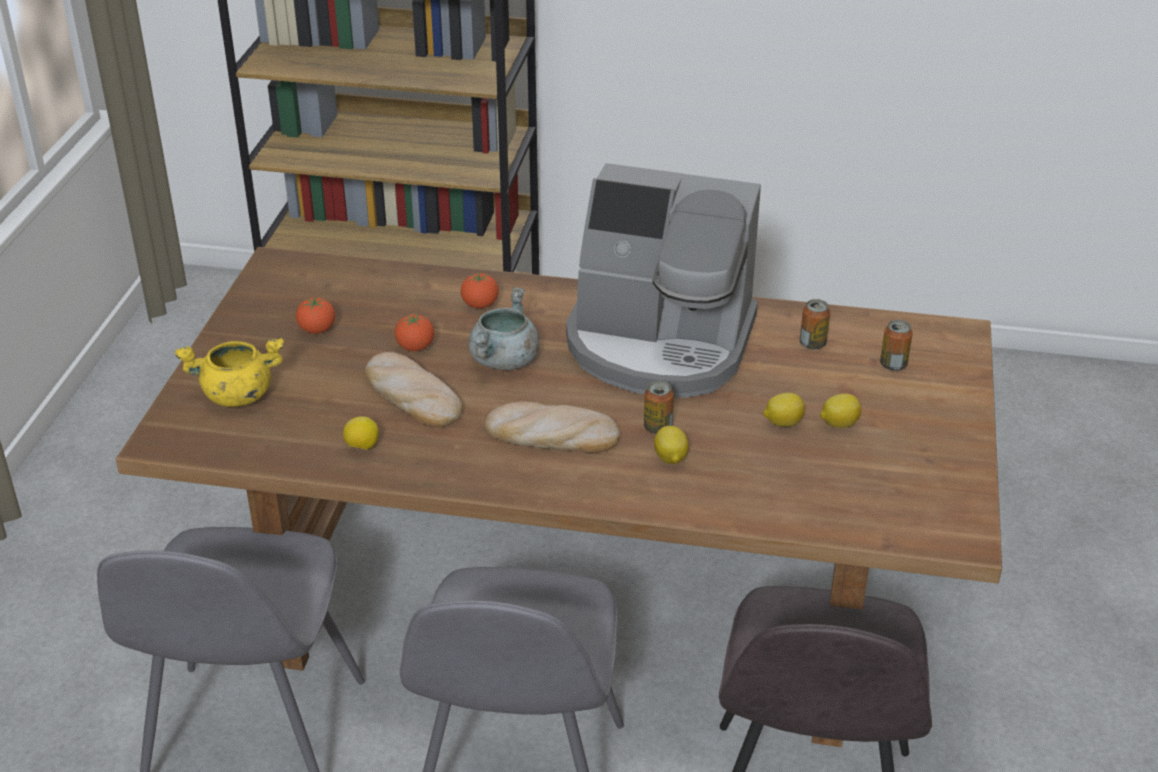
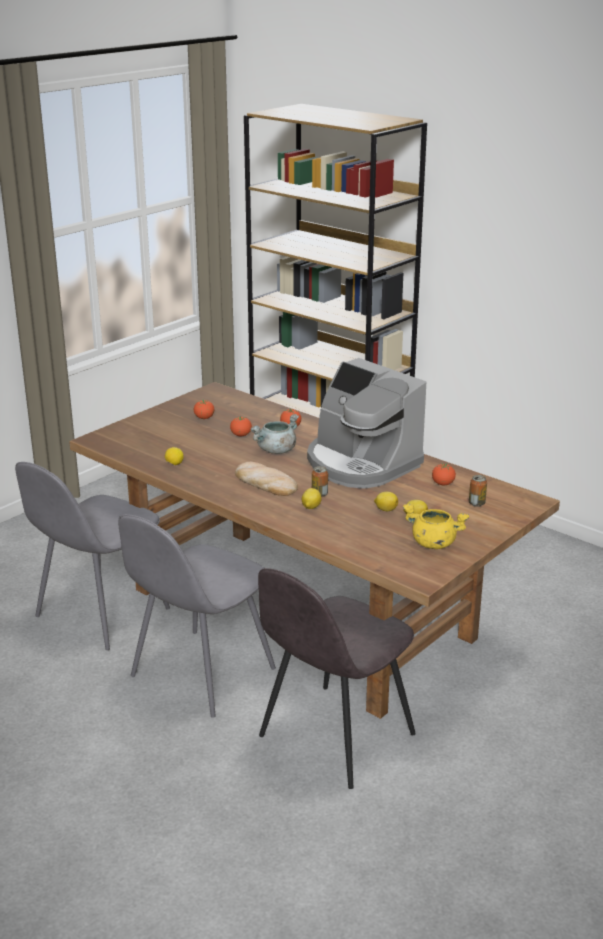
camera: 30 degrees right, 10 degrees down
yellow cooking pot [175,338,284,407] -> yellow cooking pot moved to [403,504,469,549]
bread [365,352,463,428] -> none
can [800,299,830,350] -> tomato [432,463,456,485]

